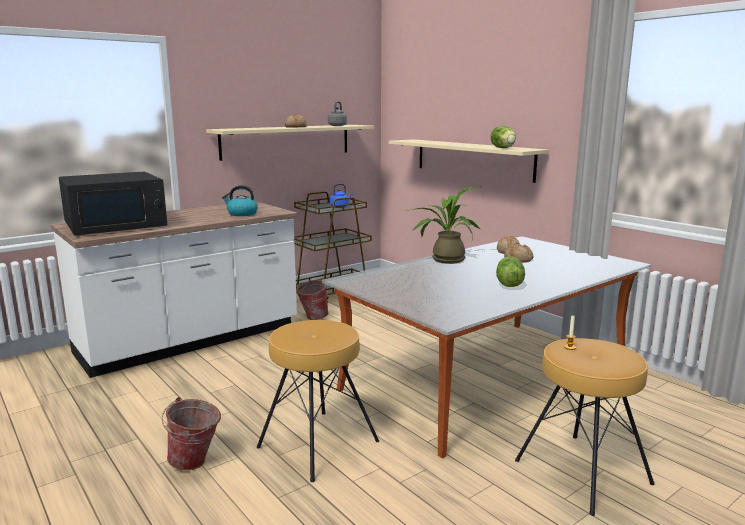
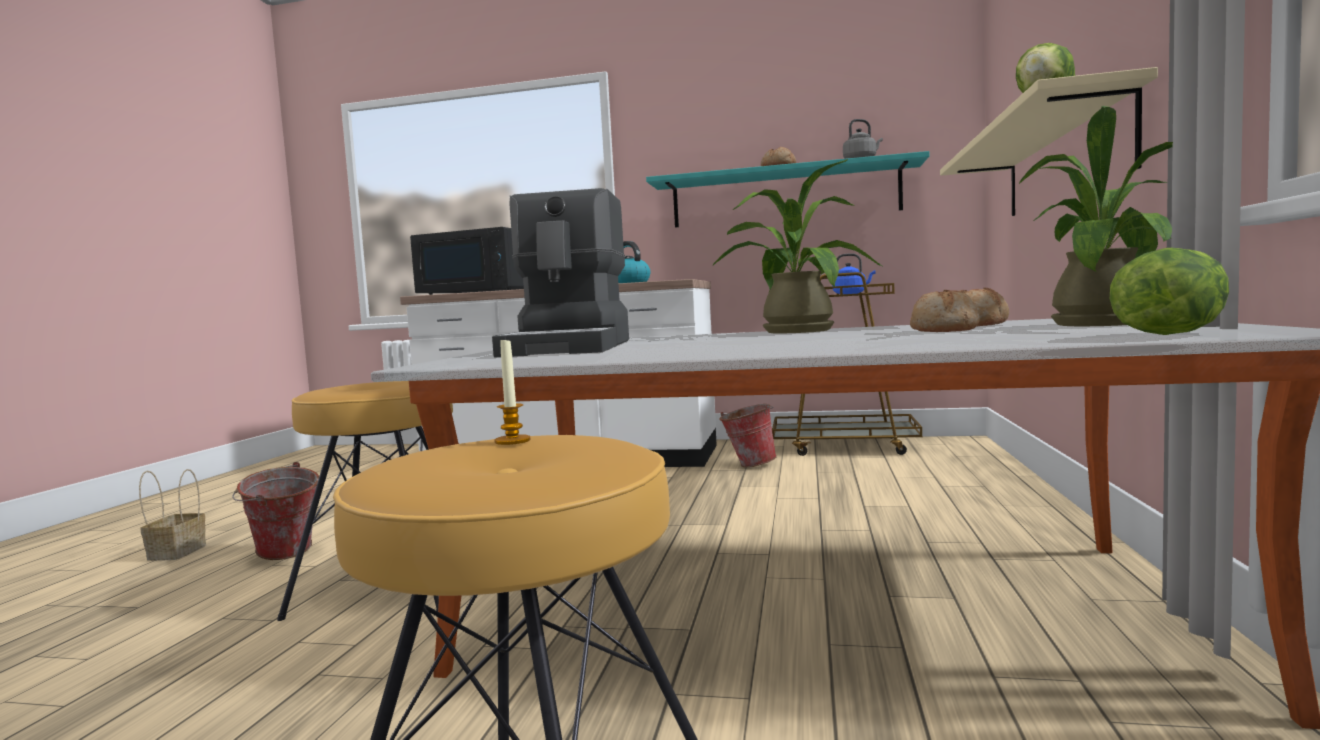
camera: 50 degrees right, 10 degrees down
beige shelf [206,125,374,161] -> turquoise shelf [646,151,929,228]
lettuce [496,257,525,287] -> lettuce moved to [1110,248,1229,335]
none -> basket [139,469,206,561]
none -> coffee machine [492,188,629,357]
none -> potted plant [1019,106,1173,326]

